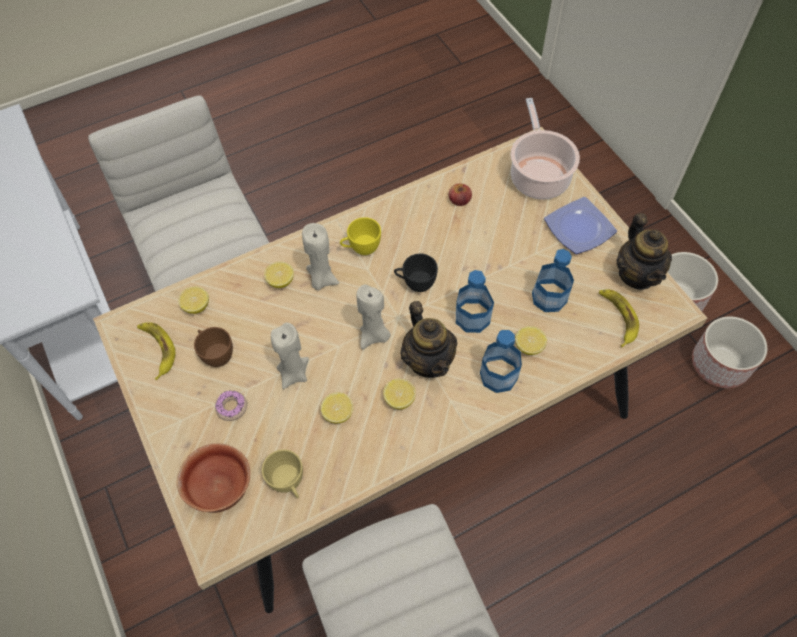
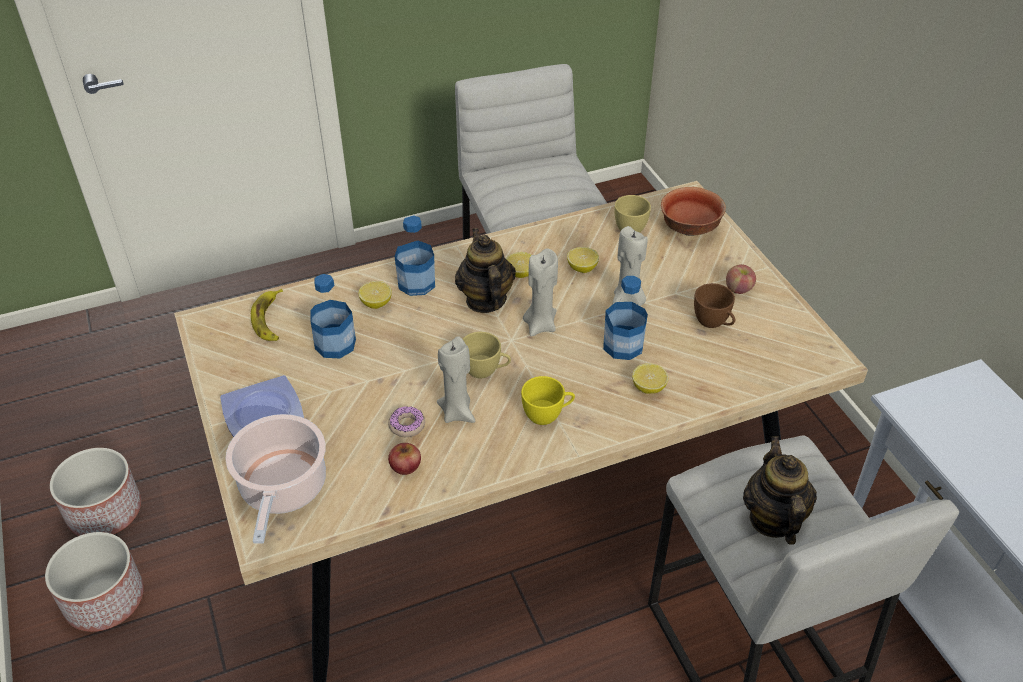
camera: 175 degrees left, 15 degrees down
banana [137,322,175,380] -> none
lemon [179,287,209,314] -> none
donut [215,390,247,421] -> donut moved to [388,406,425,437]
beige candle [302,223,339,290] -> beige candle moved to [437,336,475,423]
black cup [394,254,438,292] -> yellow cup [463,332,511,378]
bottle [456,270,494,333] -> bottle moved to [603,276,648,360]
teapot [616,213,672,290] -> teapot moved to [743,436,817,545]
none -> apple [726,264,756,294]

